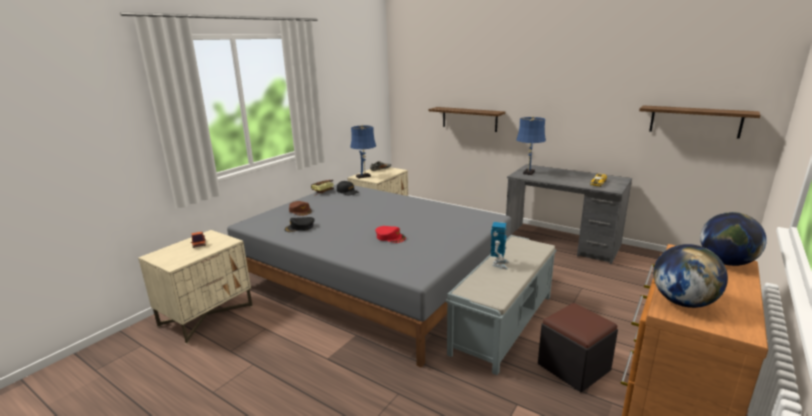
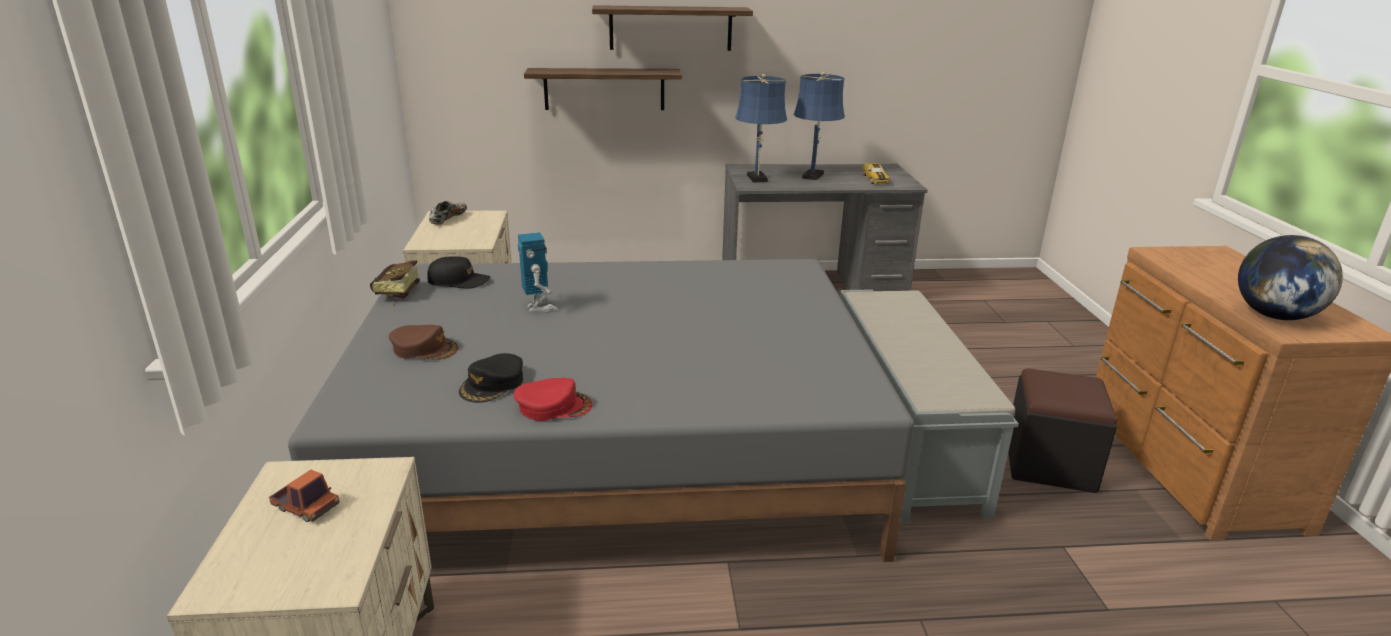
camera: 40 degrees left, 5 degrees up
blue table lamp [350,125,376,179] -> blue table lamp moved to [794,72,845,180]
red cap [375,226,406,243] -> red cap moved to [514,378,592,421]
toy robot [491,222,509,270] -> toy robot moved to [518,232,559,312]
shelf [639,105,760,139] -> shelf moved to [592,5,753,51]
globe [700,212,767,266] -> none

